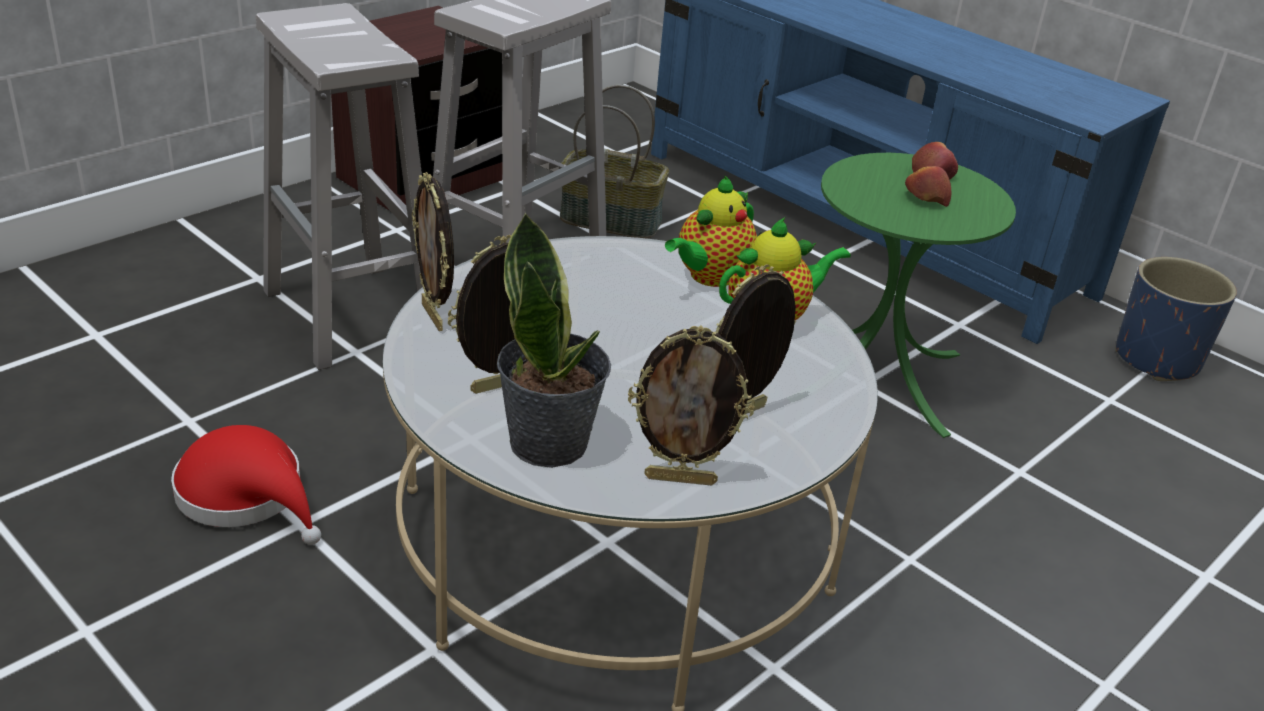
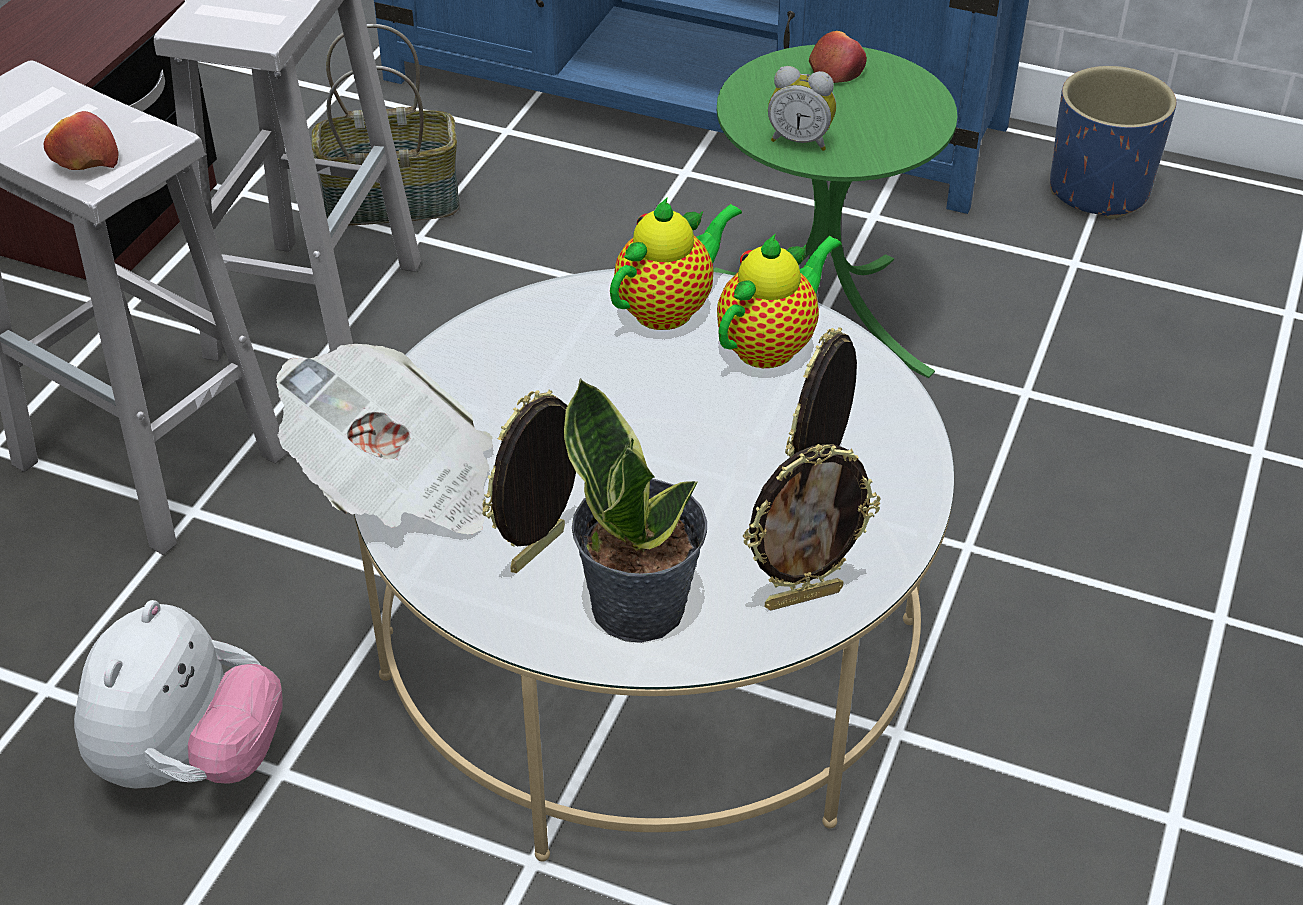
camera: 20 degrees left, 10 degrees up
red hat [171,425,321,545] -> plush toy [74,600,283,789]
picture frame [412,172,454,331] -> newspaper [276,344,493,535]
teapot [665,175,757,287] -> teapot turned 150 degrees counterclockwise [610,197,742,330]
apple [905,166,951,207] -> apple moved to [44,111,119,170]
none -> alarm clock [768,66,836,151]

